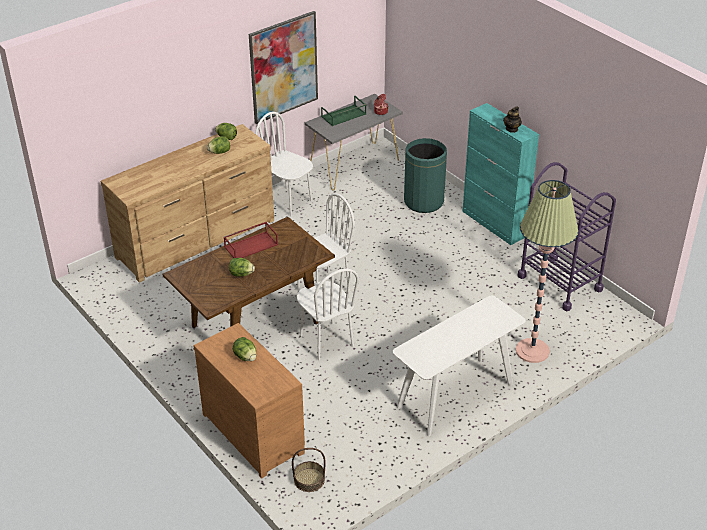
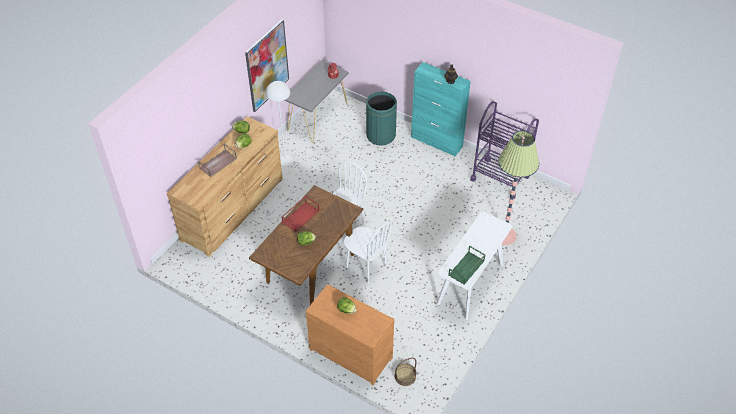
camera: 20 degrees left, 10 degrees up
white chair [255,112,313,216] -> white floor lamp [266,81,293,166]
green tray [321,96,366,126] -> green tray moved to [448,246,486,285]
none -> brown tray [198,143,237,177]

